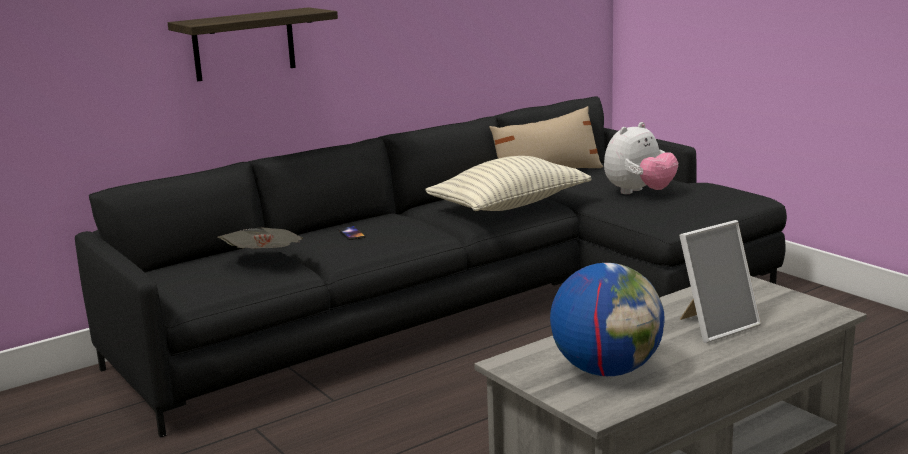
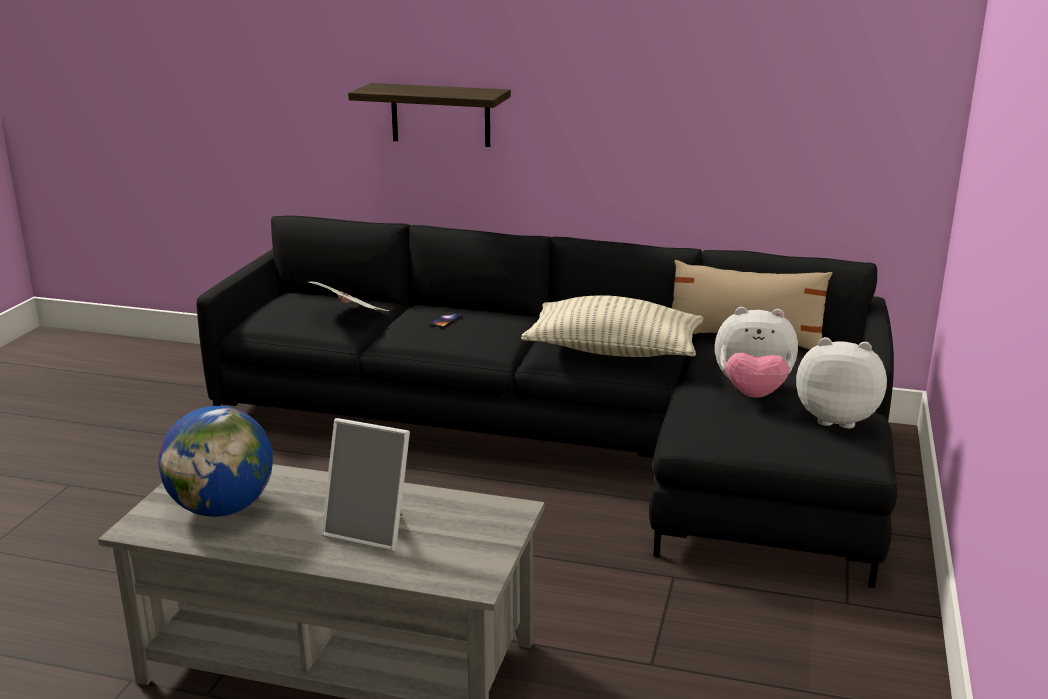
camera: 50 degrees right, 5 degrees up
none -> plush toy [796,337,887,429]

